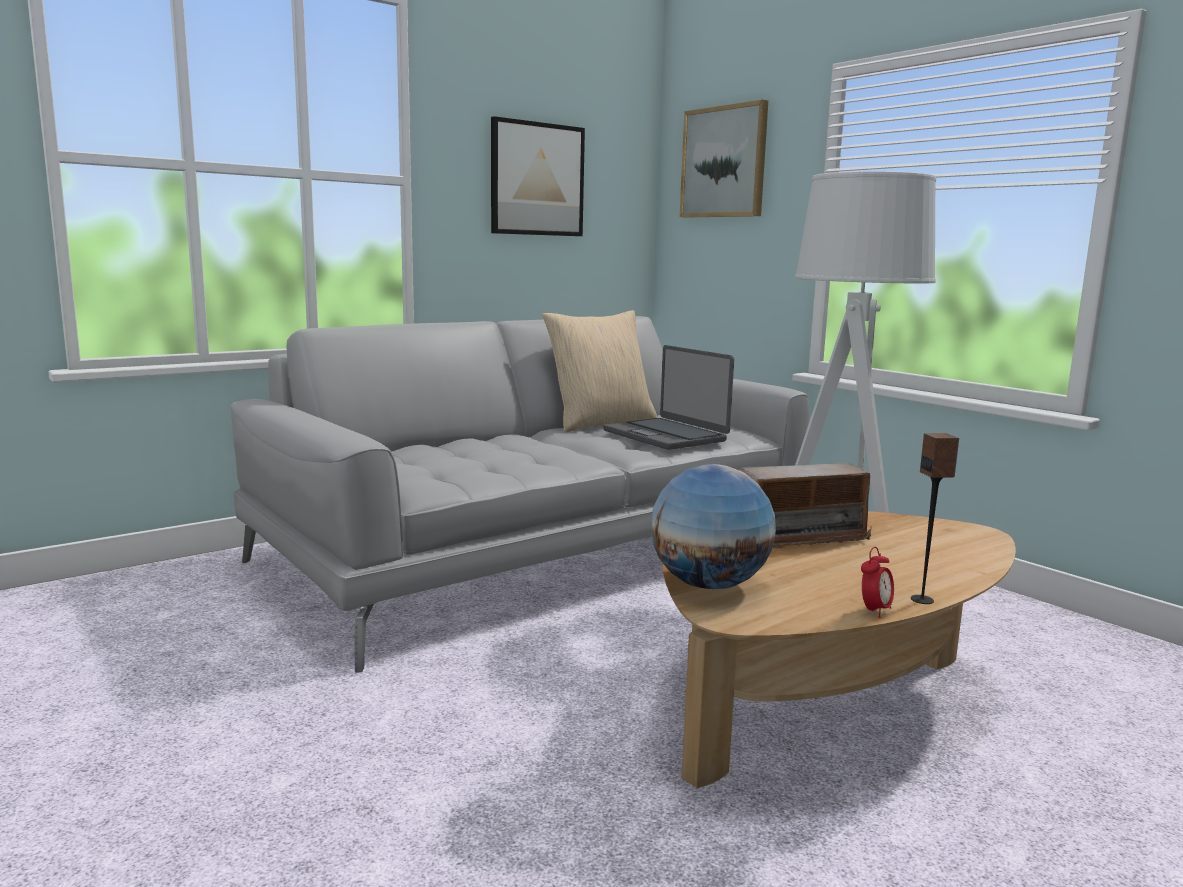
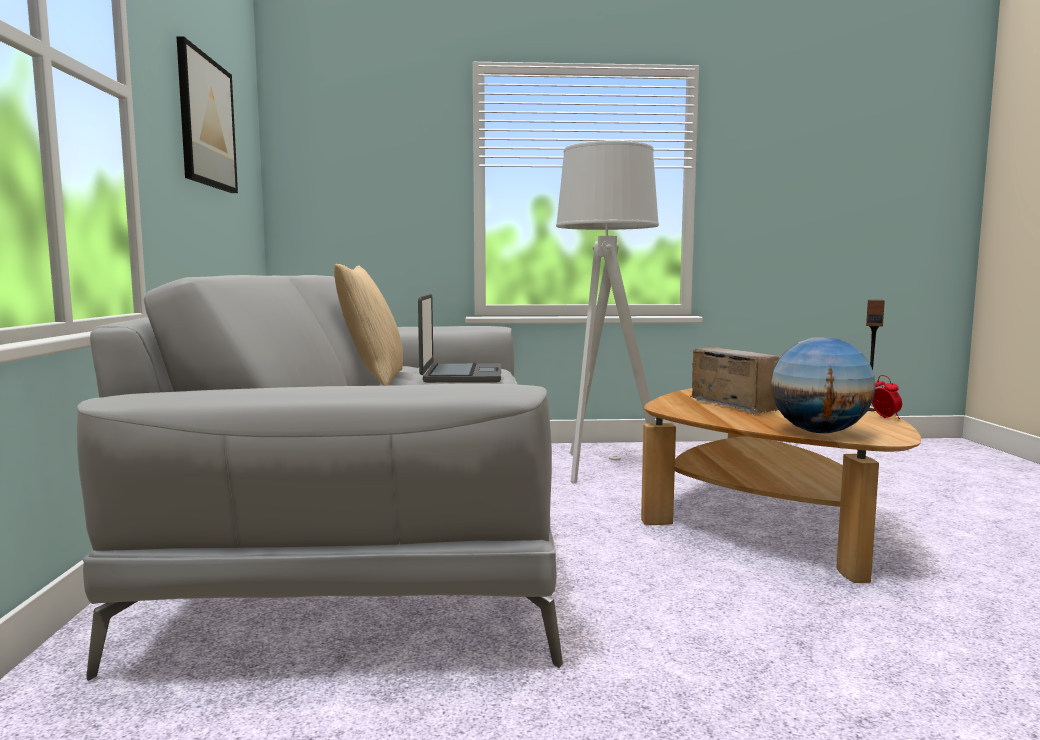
camera: 55 degrees left, 5 degrees down
laptop [603,345,734,450] -> laptop turned 90 degrees counterclockwise [418,294,501,383]
picture [680,100,768,218] -> none
radio [739,463,872,549] -> radio turned 45 degrees counterclockwise [689,347,781,415]

